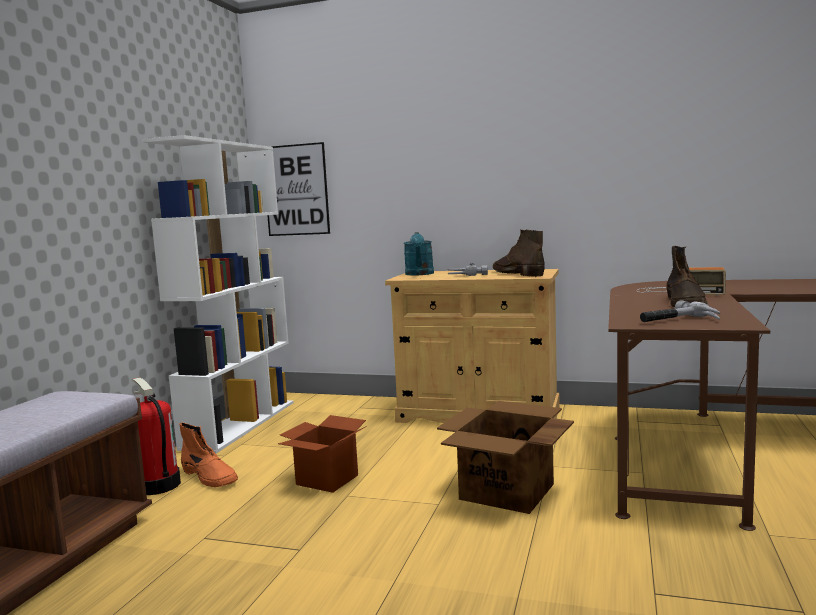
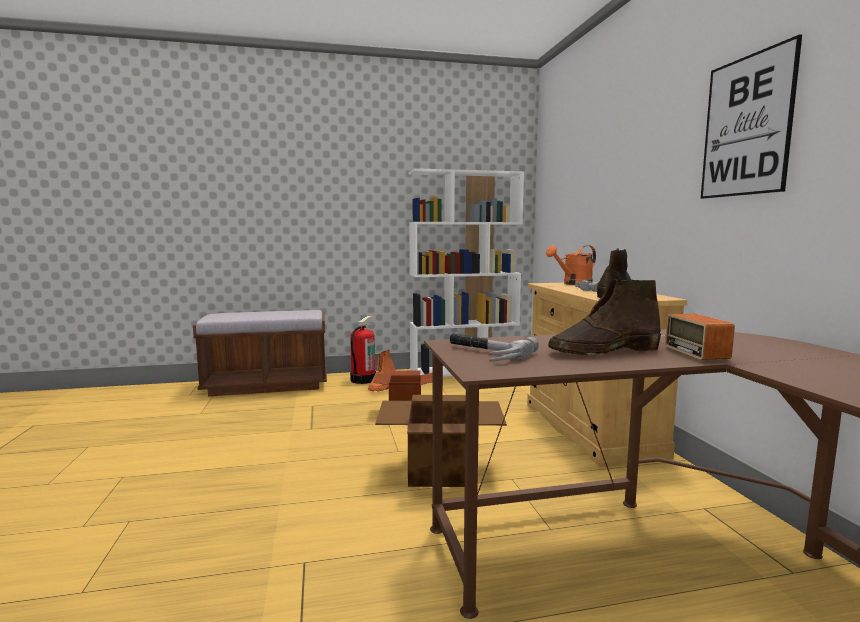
camera: 60 degrees right, 0 degrees up
picture [267,142,330,236] -> picture moved to [701,34,802,199]
turquoise watering can [404,232,434,275] -> orange watering can [546,245,596,285]

